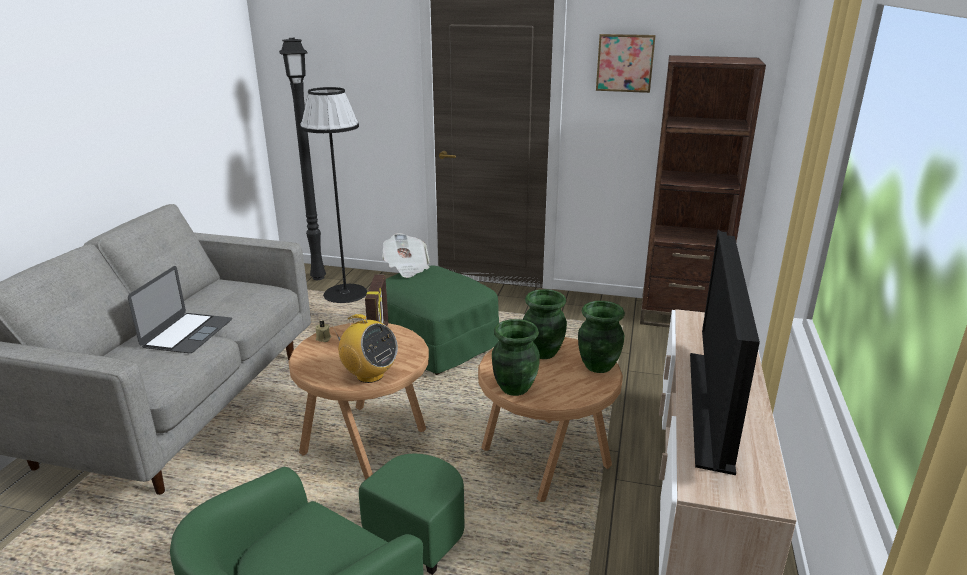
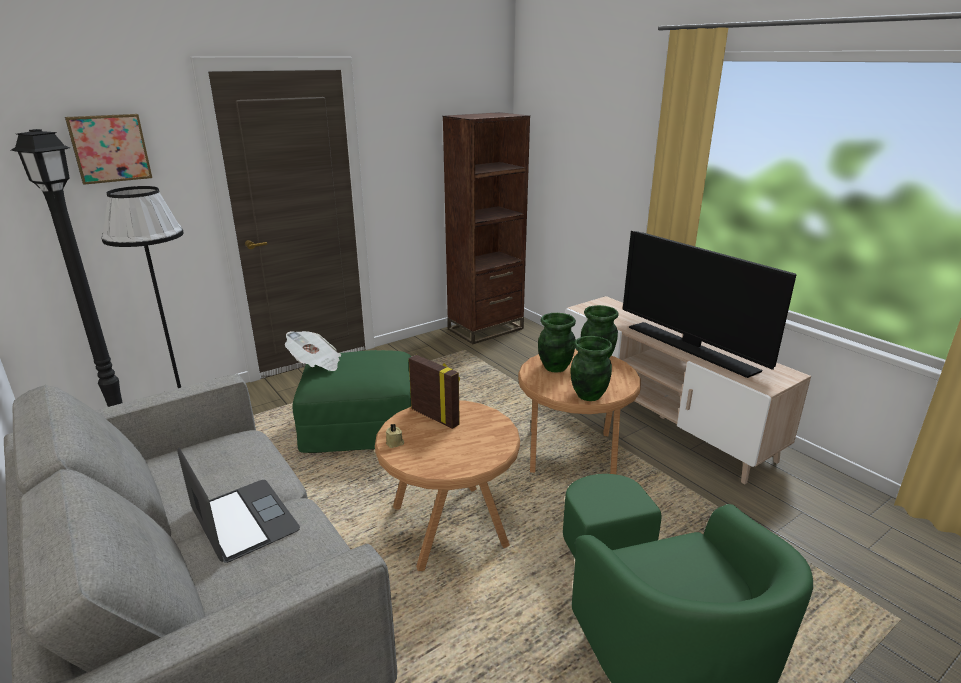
camera: 50 degrees left, 0 degrees up
radio [332,314,398,383] -> none
picture [596,34,656,93] -> picture moved to [65,114,152,185]

